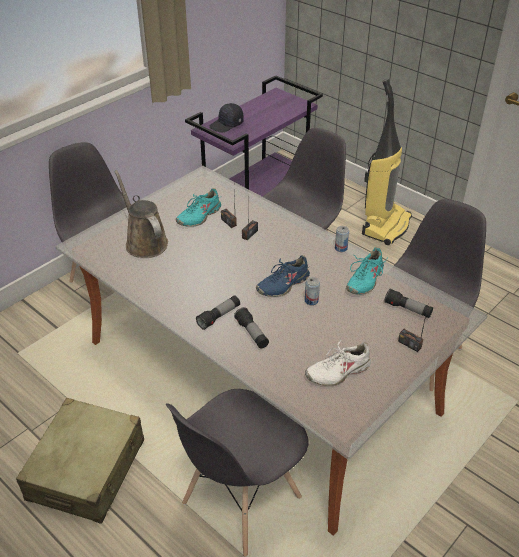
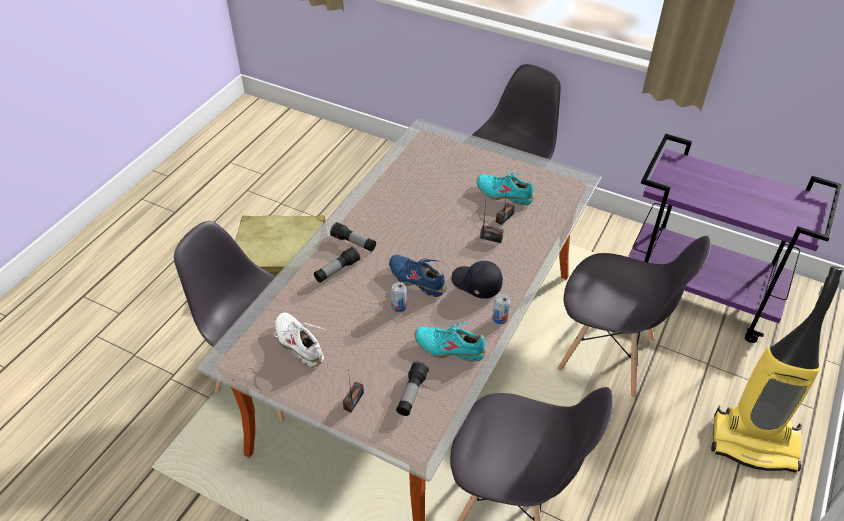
camera: 75 degrees right, 5 degrees up
brown watering can [114,170,168,258] -> none
black cap [209,103,243,133] -> black cap moved to [452,261,503,299]

